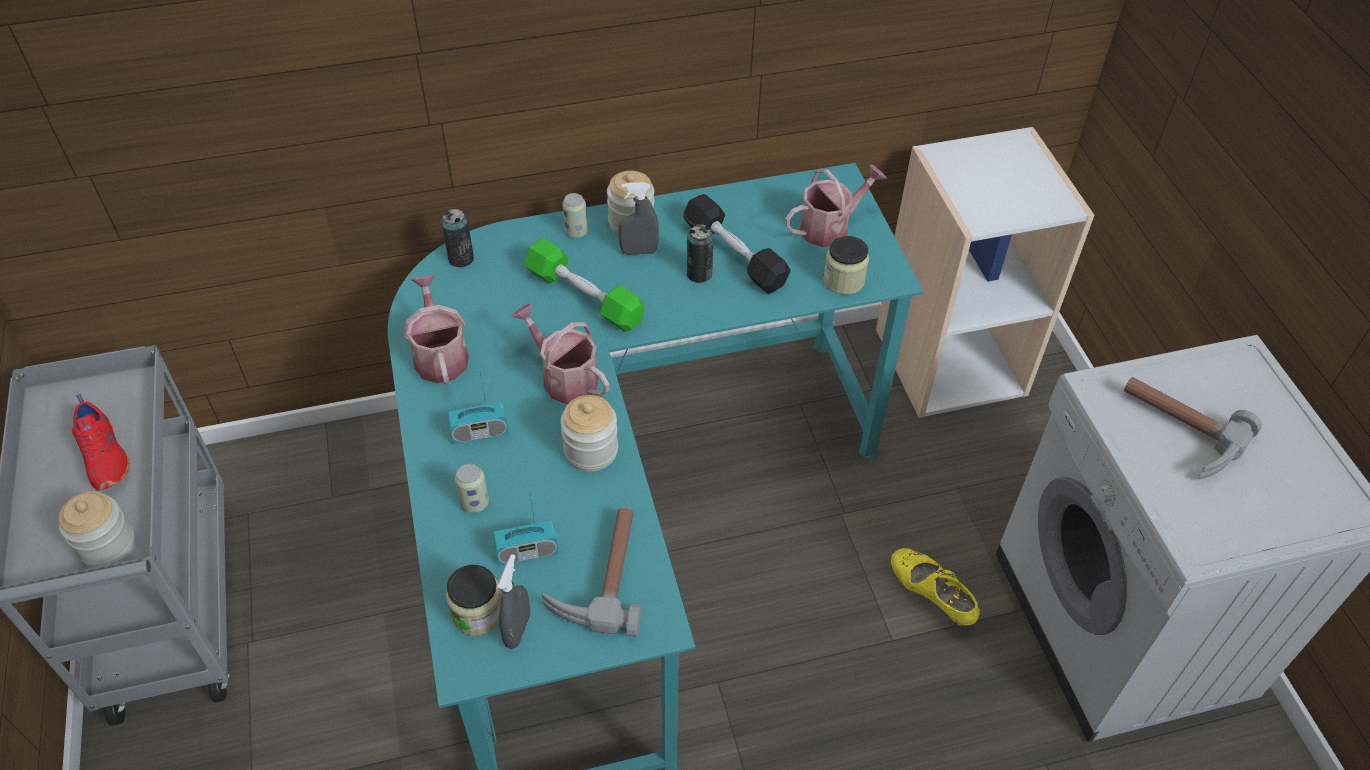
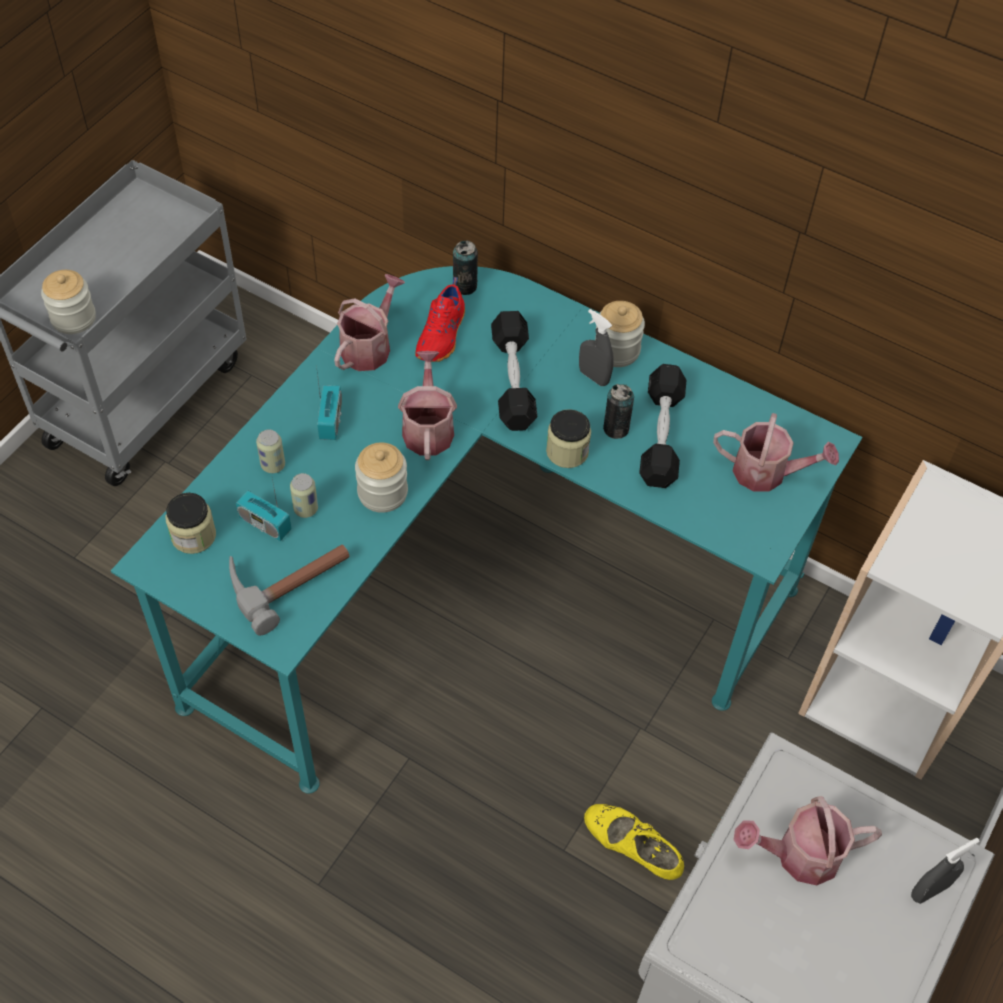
camera: 45 degrees right, 5 degrees up
red shoe [72,394,130,491] -> red shoe moved to [415,277,465,362]
radio [447,372,509,444] -> radio turned 120 degrees counterclockwise [316,364,342,440]
grey spray bottle [497,554,530,649] -> grey spray bottle moved to [911,838,980,904]
green dumbbell [524,238,645,332] -> black dumbbell [491,311,537,431]
can [562,193,588,238] -> can moved to [290,473,318,518]
jar [823,236,869,295] -> jar moved to [546,409,591,468]
yellow shoe [891,548,980,626] -> yellow shoe turned 60 degrees counterclockwise [584,804,684,880]
hammer [1124,377,1262,480] -> watering can [733,796,882,885]

